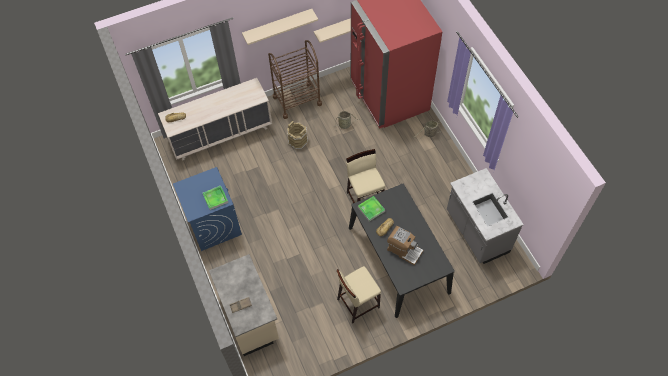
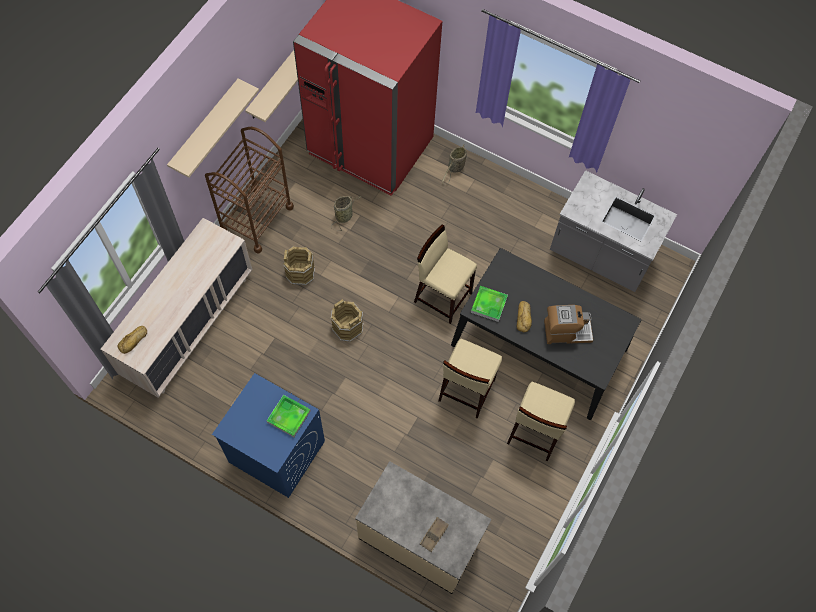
camera: 40 degrees left, 5 degrees up
none -> brown bucket [331,299,363,342]
none -> beige stool [438,339,502,419]

